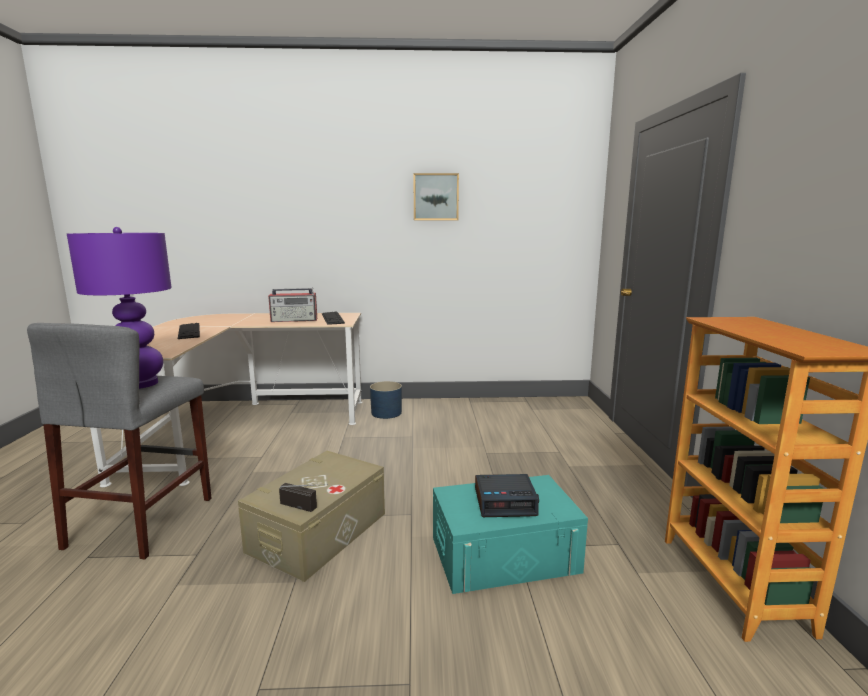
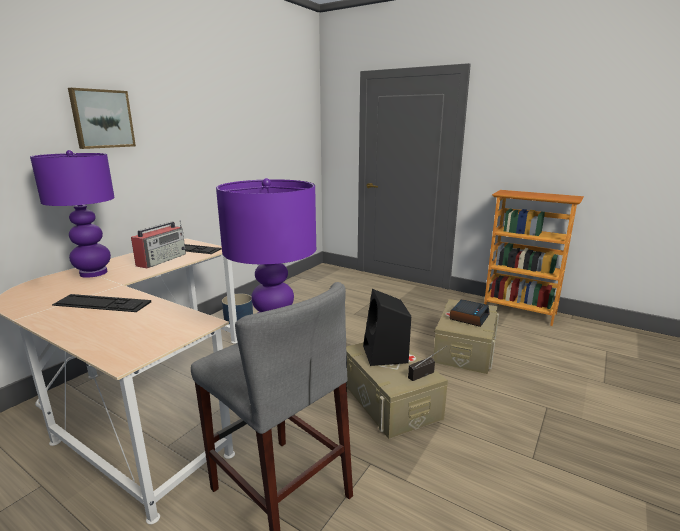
camera: 55 degrees left, 5 degrees up
picture [413,173,459,220] -> picture moved to [68,88,136,149]
turquoise storage box [433,475,588,594] -> beige storage box [433,299,499,374]
none -> purple table lamp [30,150,115,278]
none -> black speaker [363,289,411,366]

